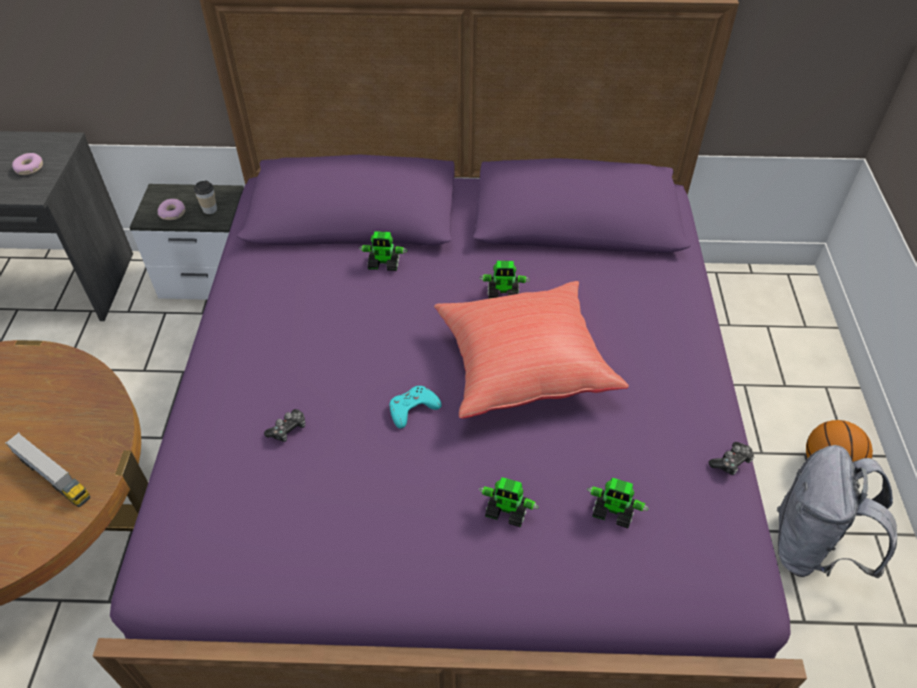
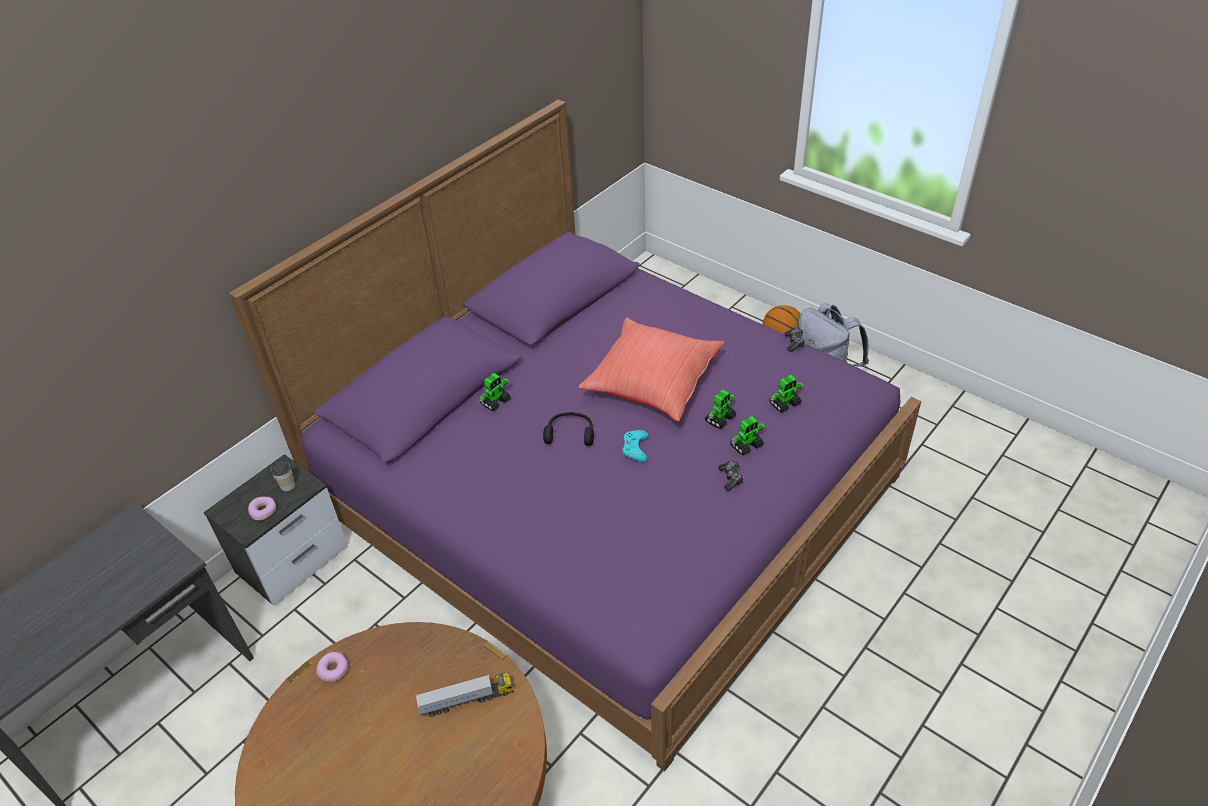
camera: 50 degrees left, 5 degrees down
donut [12,153,43,175] -> donut moved to [316,652,348,682]
game controller [264,409,305,442] -> game controller moved to [718,460,744,491]
toy robot [479,261,530,299] -> toy robot moved to [705,389,737,429]
none -> black headphones [543,412,594,446]

